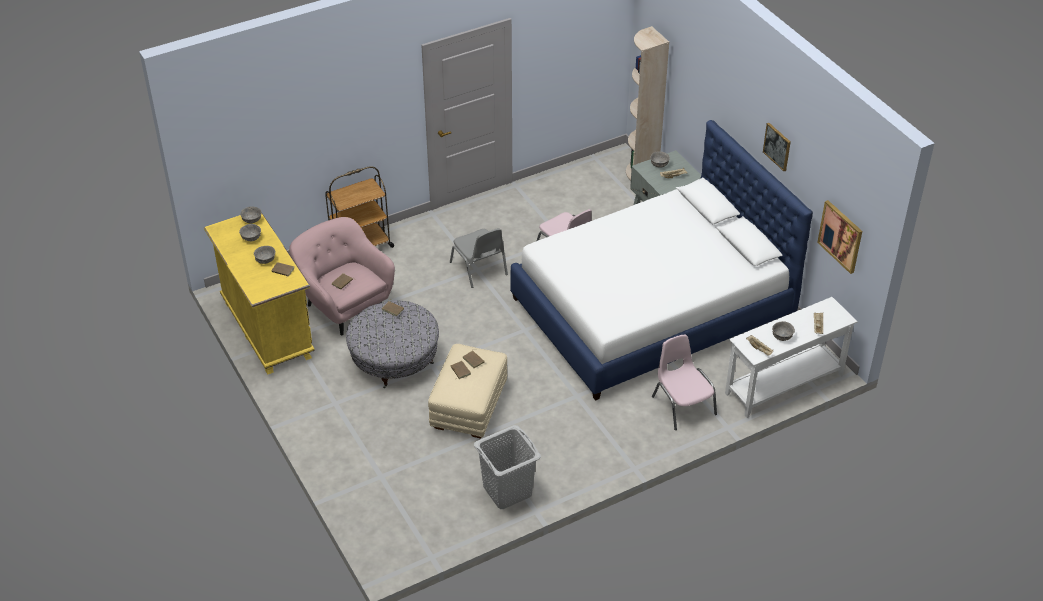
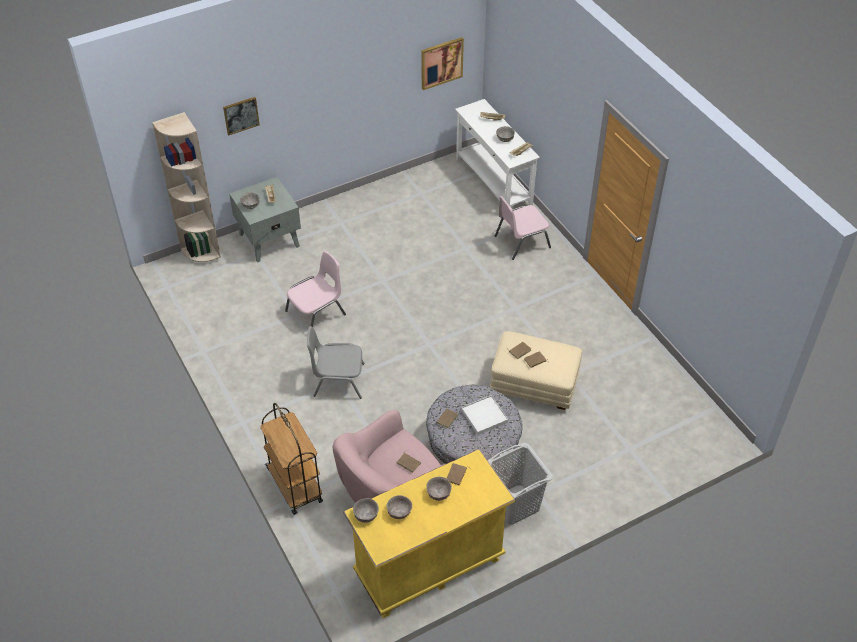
camera: 90 degrees left, 5 degrees up
grey chair [450,228,508,288] -> grey chair turned 150 degrees counterclockwise [307,326,364,399]
grey laundry basket [474,425,541,509] -> grey laundry basket moved to [487,443,553,525]
white bed [510,120,813,401] -> none
picture [763,123,791,171] -> picture moved to [223,97,260,135]
none -> white tray [461,395,508,435]

